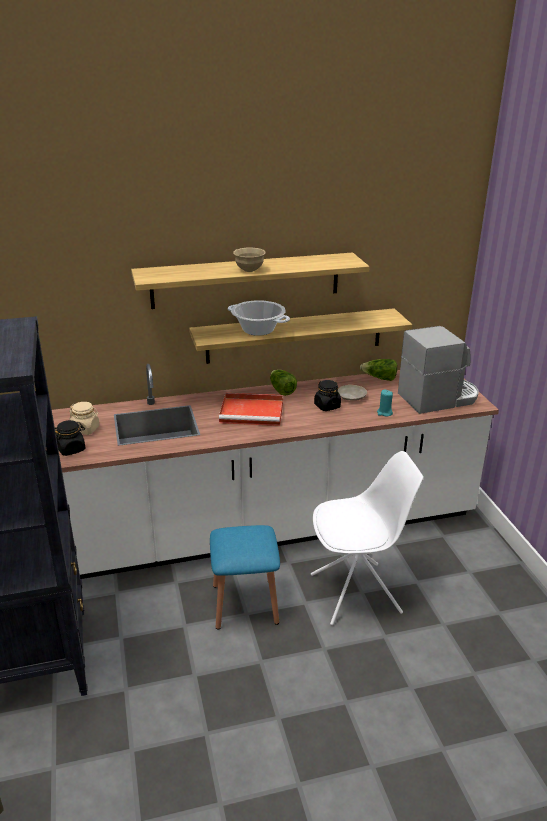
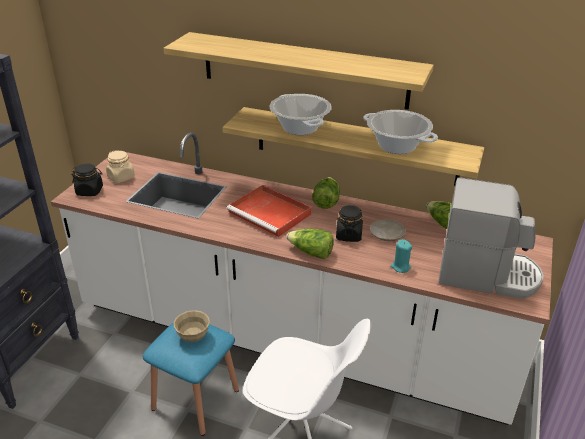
camera: 35 degrees right, 5 degrees up
beige bowl [233,248,266,272] -> beige bowl moved to [173,310,210,342]
none -> lettuce [286,229,334,259]
none -> cooking pot [363,110,438,154]

